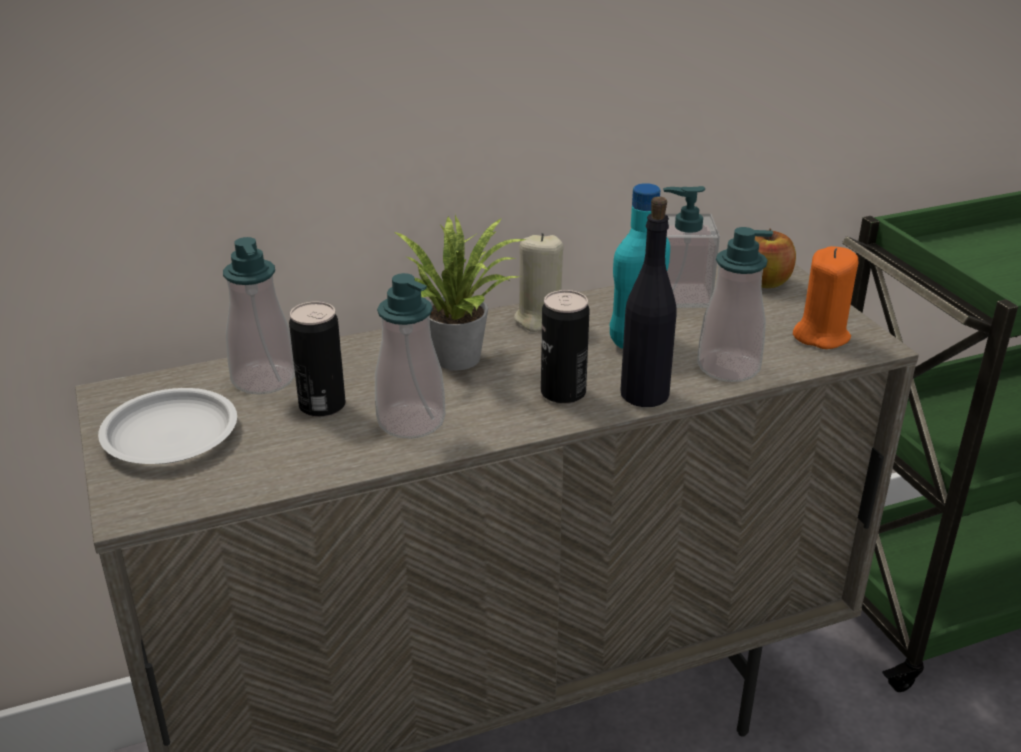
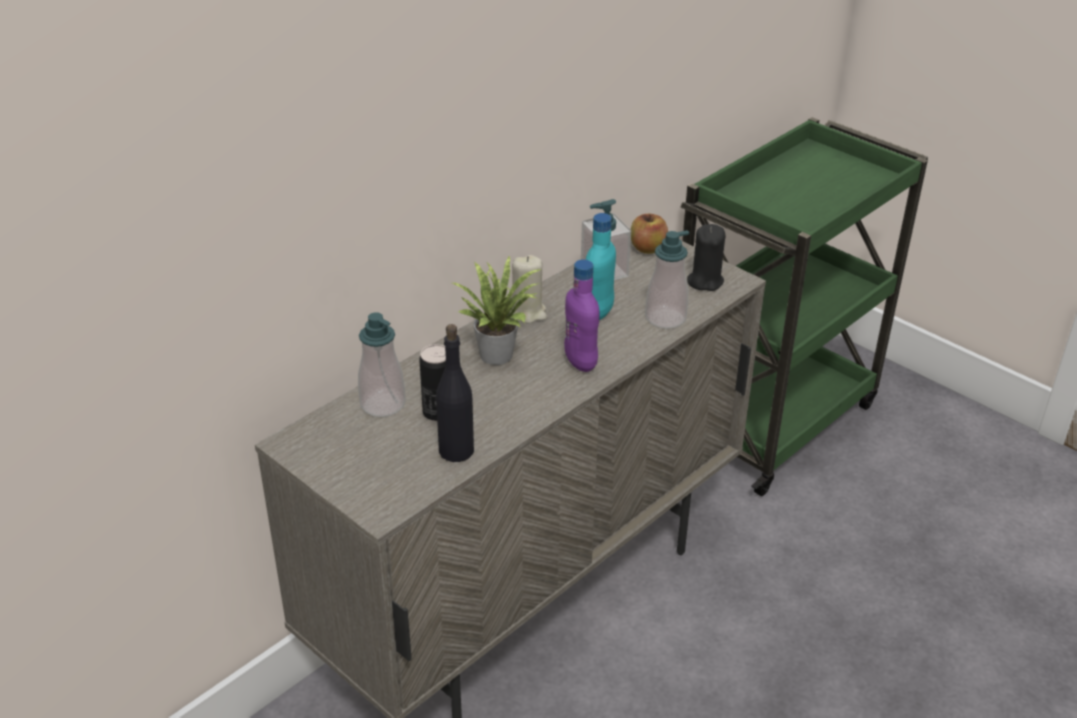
camera: 25 degrees left, 5 degrees up
white plate [98,388,237,464] -> none
soap dispenser [375,273,445,439] -> none
can [541,290,590,404] -> purple bottle [564,260,600,372]
black bottle [620,197,677,407] -> black bottle moved to [436,324,474,462]
orange candle [793,246,858,349] -> black candle [687,224,725,291]

